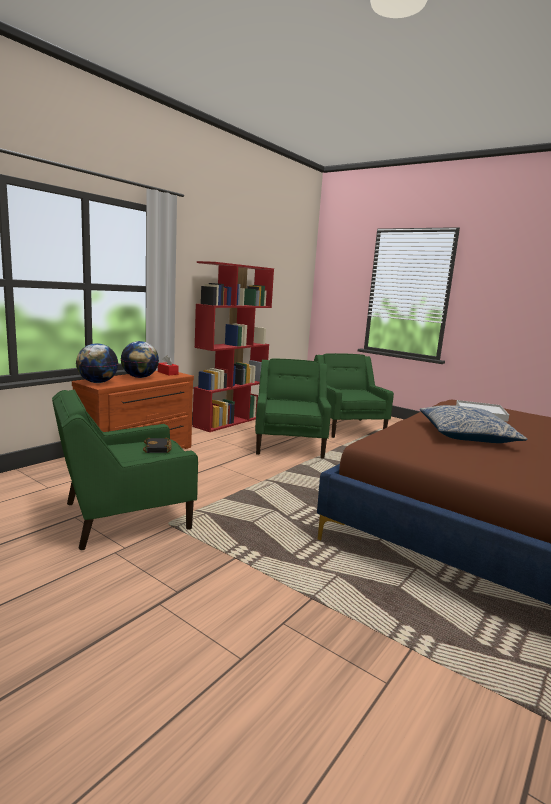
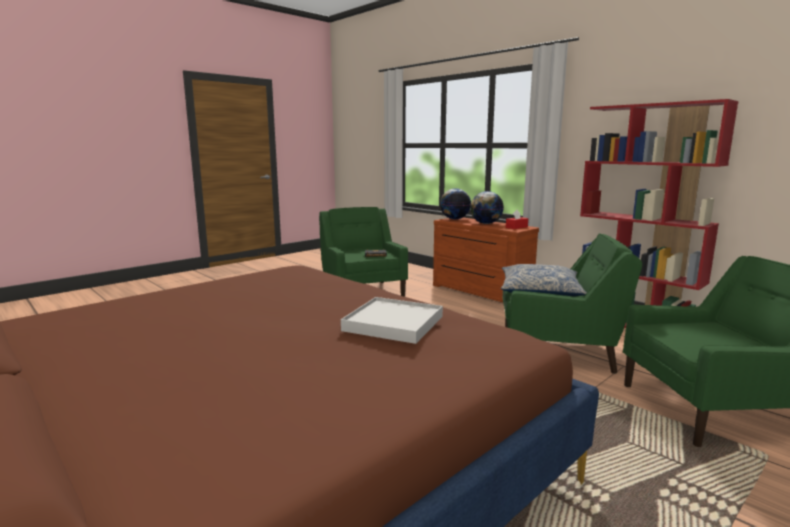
camera: 100 degrees right, 0 degrees up
pillow [420,405,528,443] -> pillow moved to [501,264,587,297]

